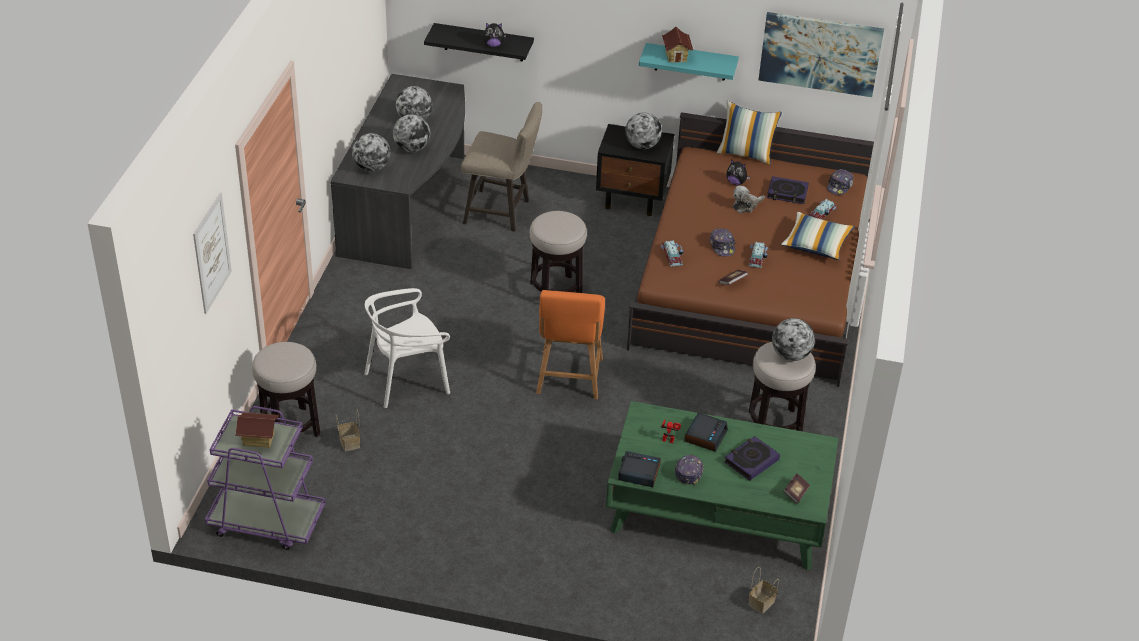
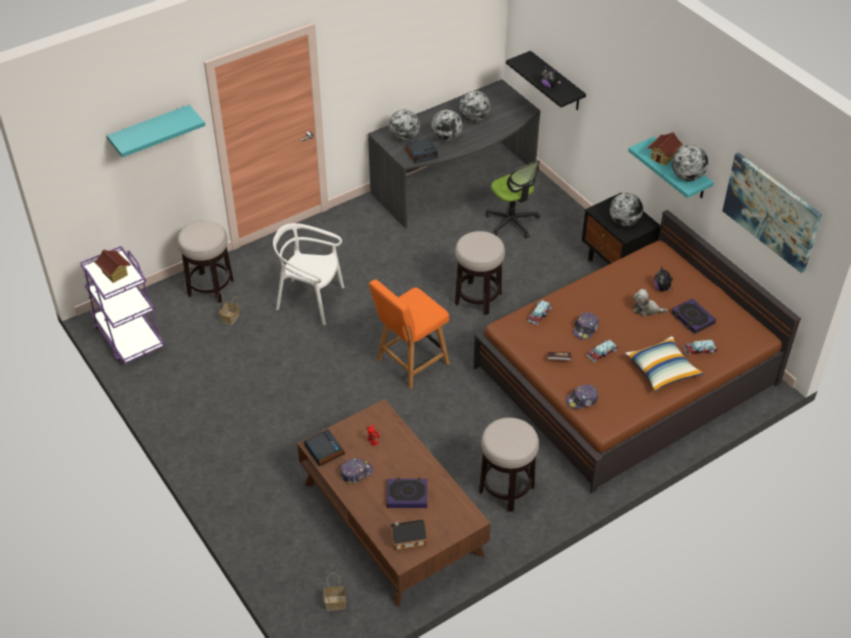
camera: 45 degrees right, 5 degrees up
picture [193,192,232,314] -> turquoise shelf [107,105,205,157]
beige stool [461,102,542,232] -> office chair [486,160,540,238]
green coffee table [606,401,839,570] -> brown coffee table [297,399,491,607]
alarm clock [684,412,728,452] -> alarm clock moved to [406,138,438,163]
pillow [717,100,782,165] -> none
globe [772,318,815,361] -> globe moved to [672,145,708,181]
book [783,473,810,504] -> toy house [390,519,427,551]
cap [827,169,853,195] -> cap moved to [566,385,598,409]

